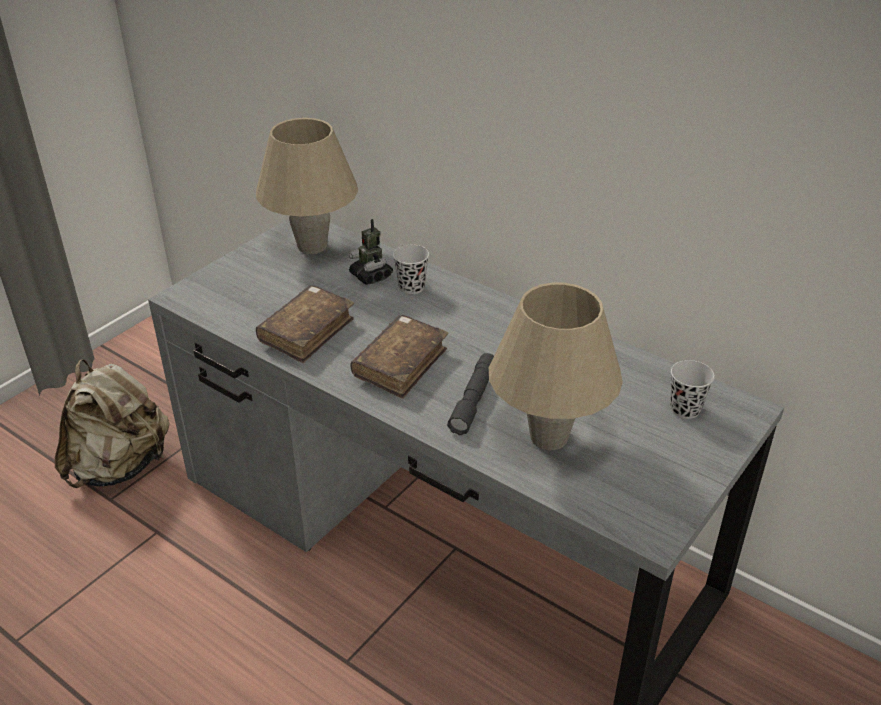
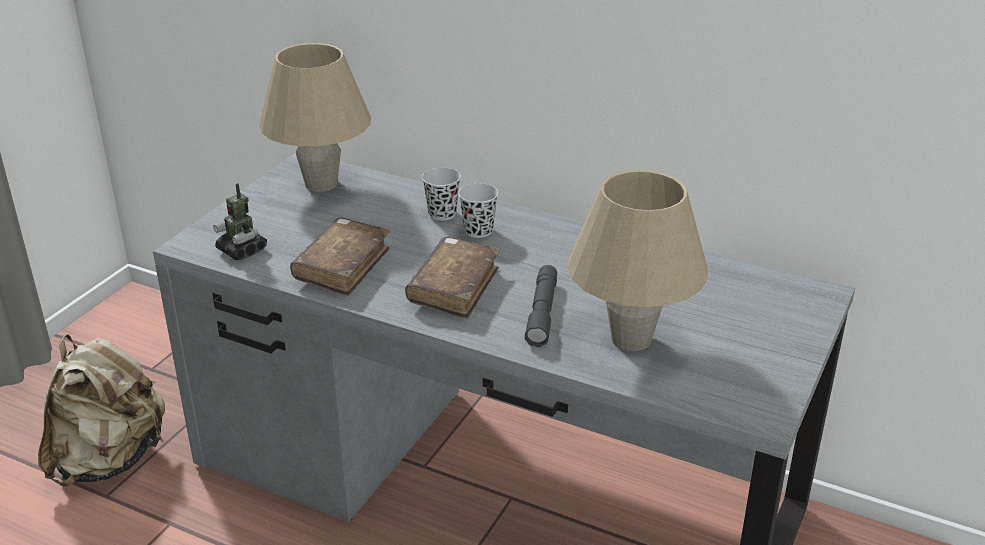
camera: 10 degrees left, 5 degrees down
toy robot [349,219,393,285] -> toy robot moved to [213,183,267,260]
black cup [670,360,715,419] -> black cup moved to [458,183,498,238]

